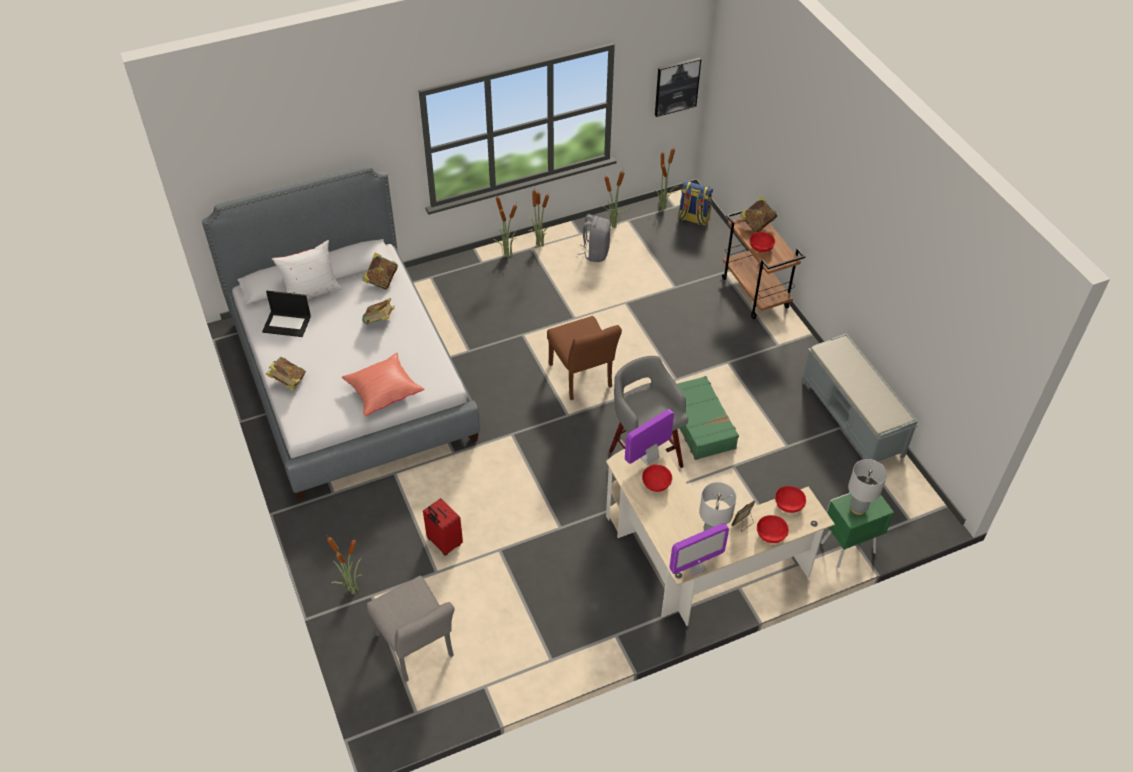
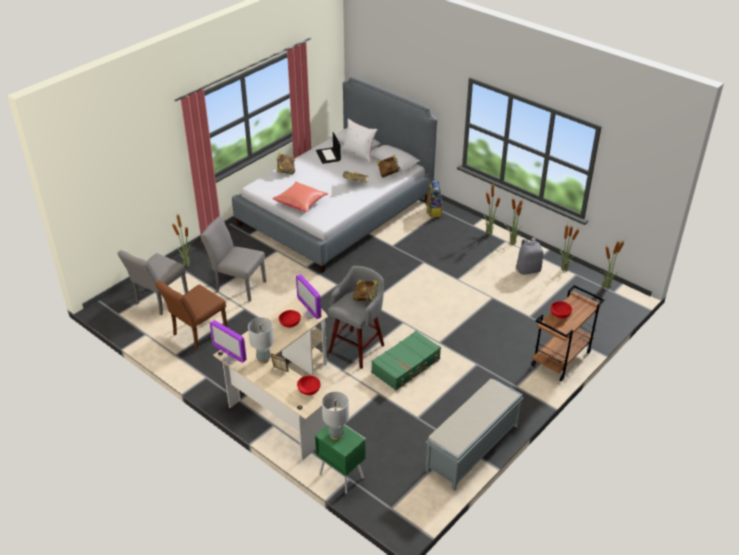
camera: 65 degrees right, 10 degrees down
red suitcase [423,498,463,556] -> grey chair [200,216,266,302]
brown chair [547,316,622,400] -> brown chair moved to [155,280,228,350]
monitor [625,409,674,465] -> monitor turned 150 degrees counterclockwise [296,274,321,319]
picture [655,57,701,117] -> none
backpack [678,181,713,226] -> backpack moved to [426,179,443,217]
book [740,196,777,232] -> book moved to [352,280,378,302]
red bowl [757,515,789,543] -> none

